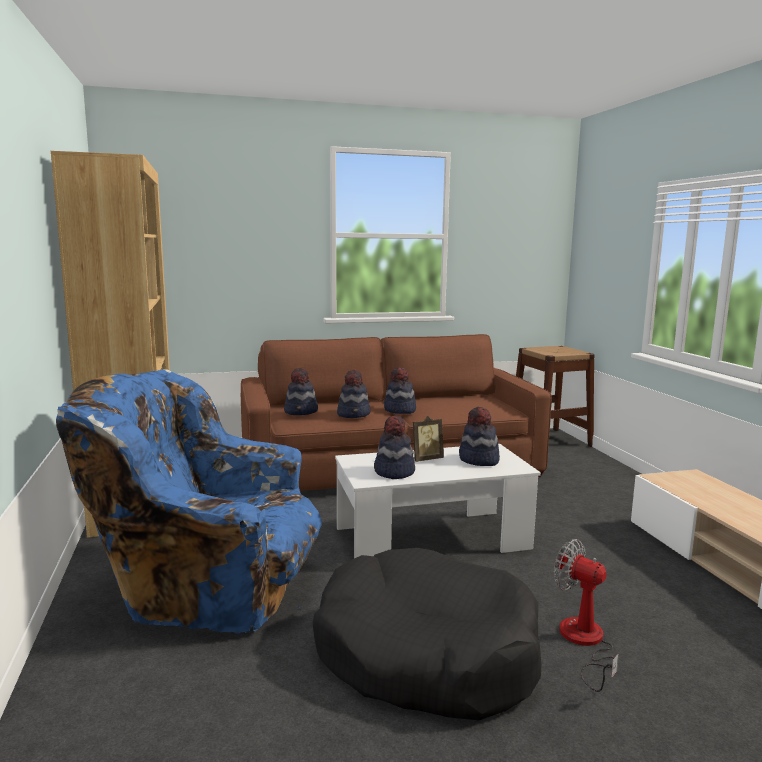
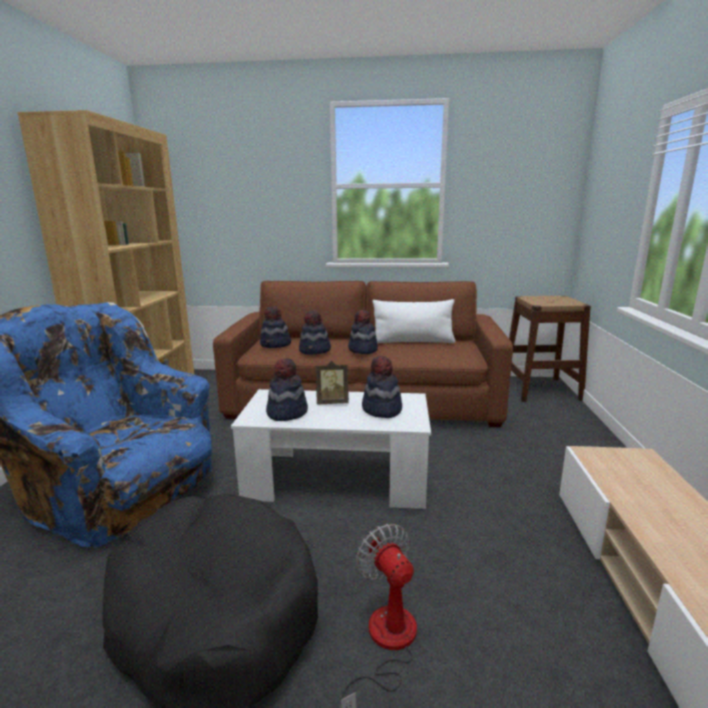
camera: 20 degrees right, 5 degrees up
none -> white pillow [372,299,455,343]

